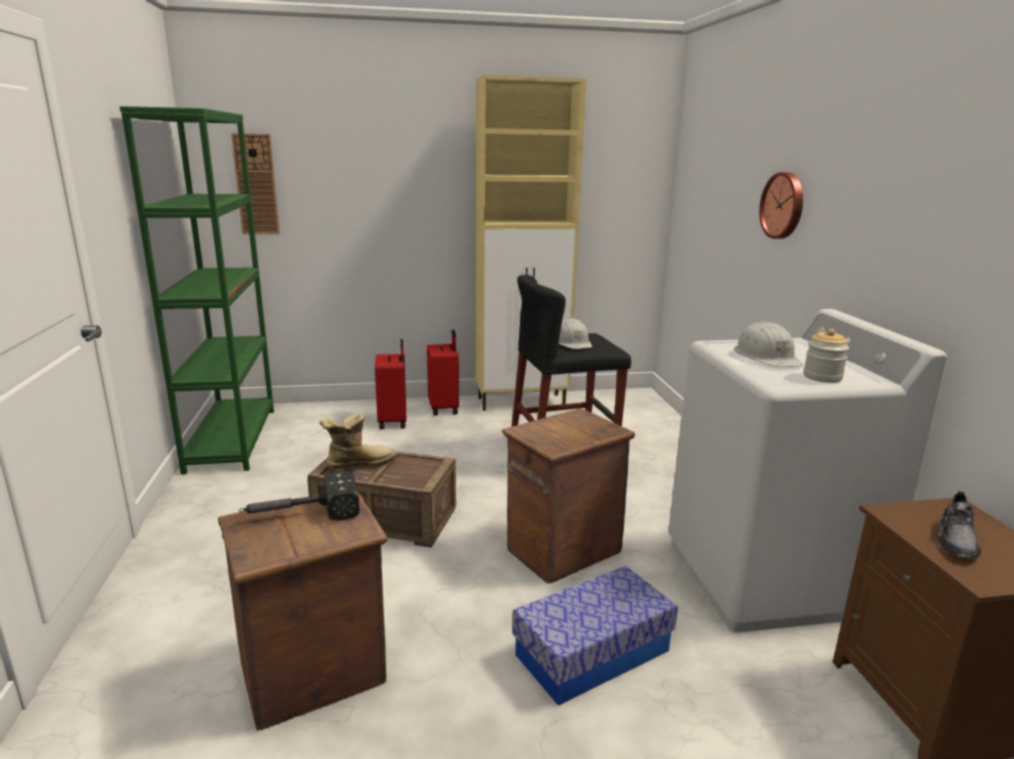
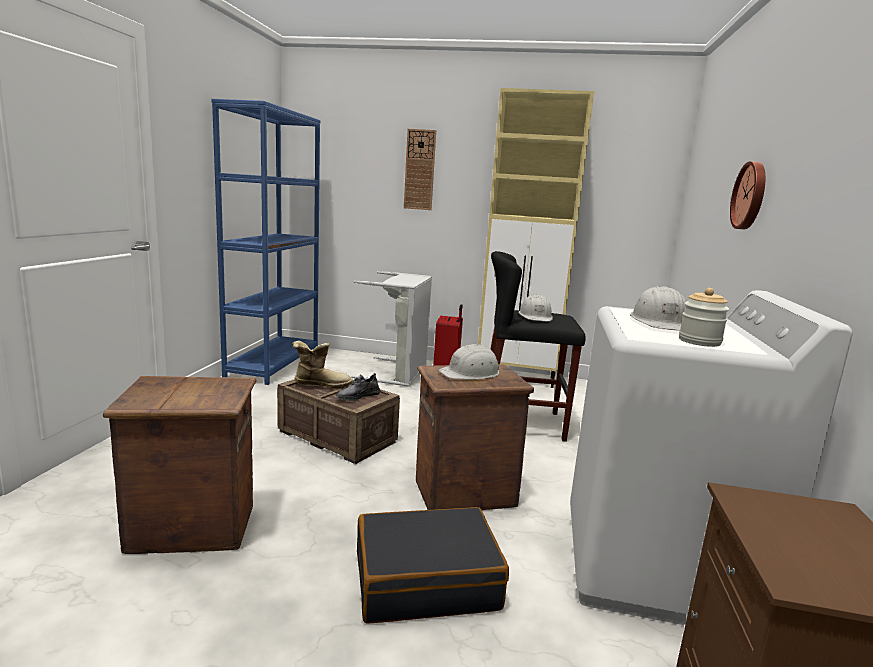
camera: 20 degrees right, 5 degrees down
green bookcase [119,106,274,474] -> blue bookcase [211,99,321,385]
wall clock [231,133,280,234] -> wall clock moved to [404,129,436,210]
hammer [239,471,360,521] -> none
red suitcase [375,339,406,429] -> grey laundry basket [351,271,432,387]
storage box [512,566,678,706] -> black suitcase [357,507,509,624]
grey shoe [938,491,981,559] -> grey shoe moved to [336,373,380,401]
none -> white hard hat [439,344,499,380]

